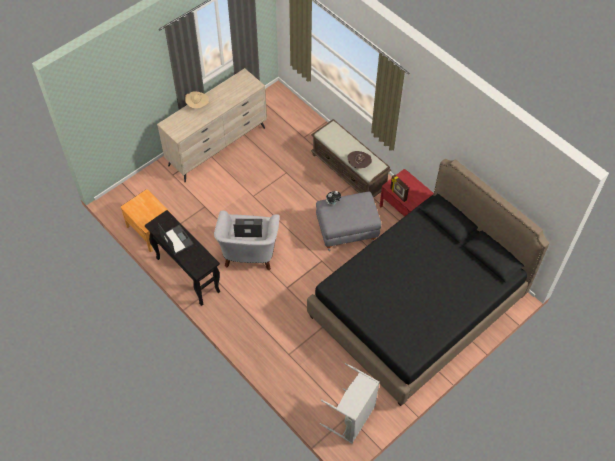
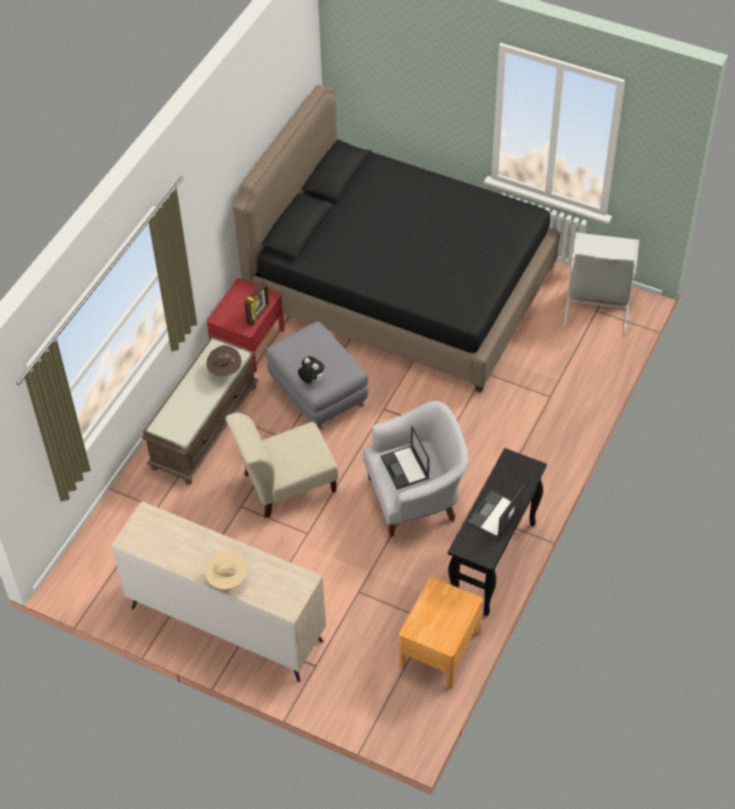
camera: 110 degrees left, 5 degrees down
none -> beige chair [226,413,338,518]

